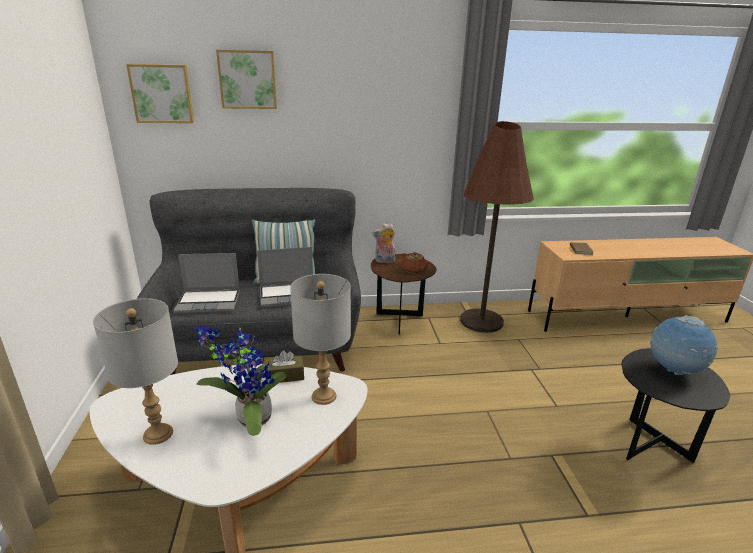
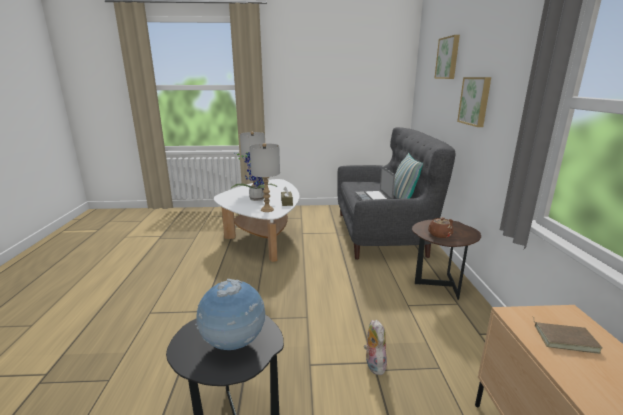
camera: 95 degrees right, 5 degrees down
picture [126,64,194,123] -> picture moved to [457,77,491,127]
laptop [174,253,240,314] -> none
plush toy [372,223,395,263] -> plush toy moved to [364,320,387,375]
brown floor lamp [460,121,534,333] -> none

